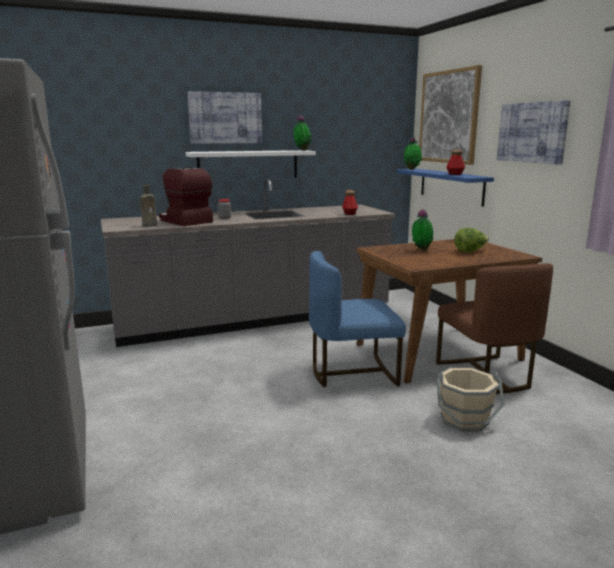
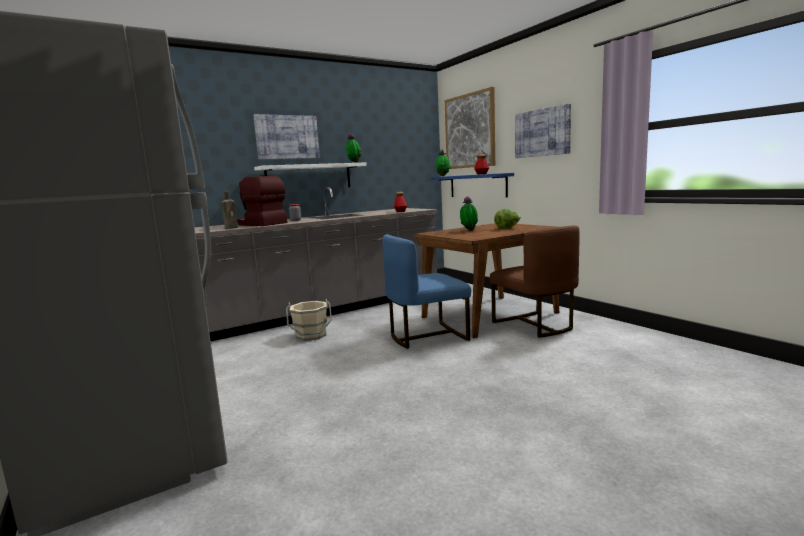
camera: 10 degrees left, 5 degrees down
beige bucket [436,368,504,431] -> beige bucket moved to [286,299,332,341]

